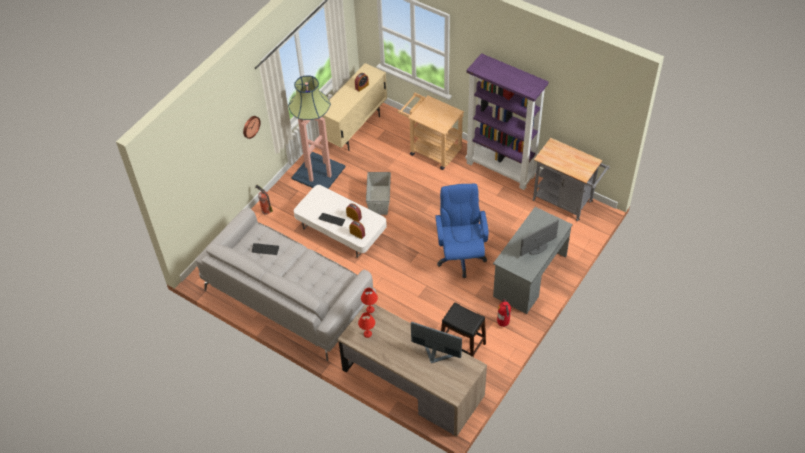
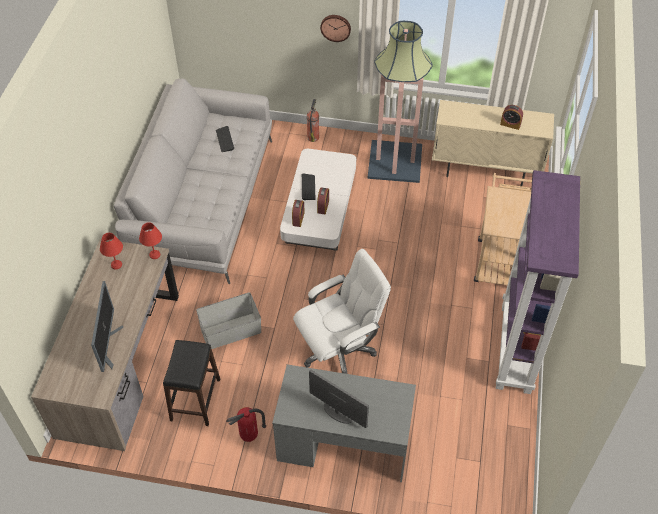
camera: 65 degrees right, 0 degrees up
grey storage box [366,172,391,215] -> grey storage box moved to [196,292,261,349]
blue office chair [435,184,489,278] -> white office chair [293,249,391,374]
grey cart [533,138,610,221] -> none

